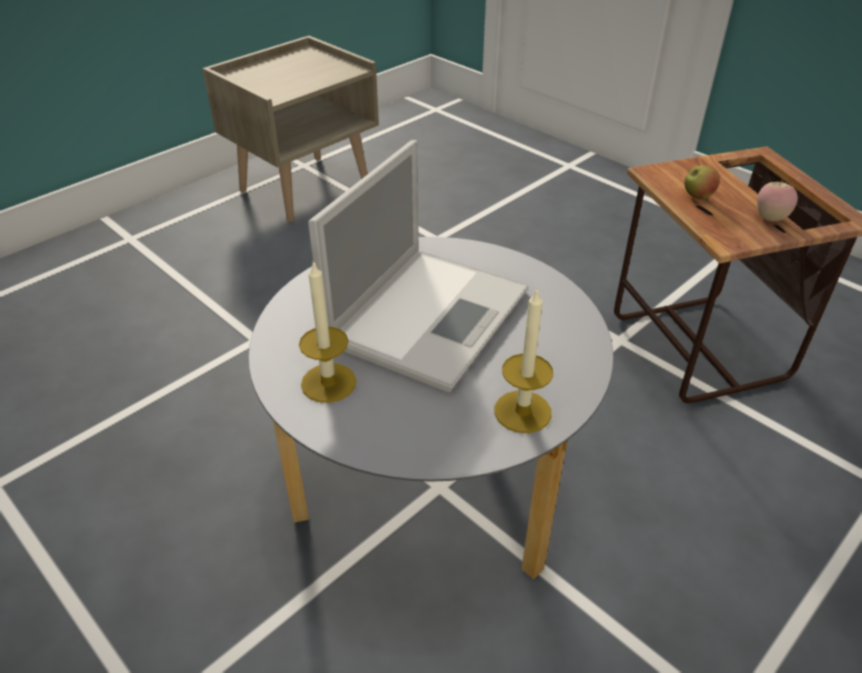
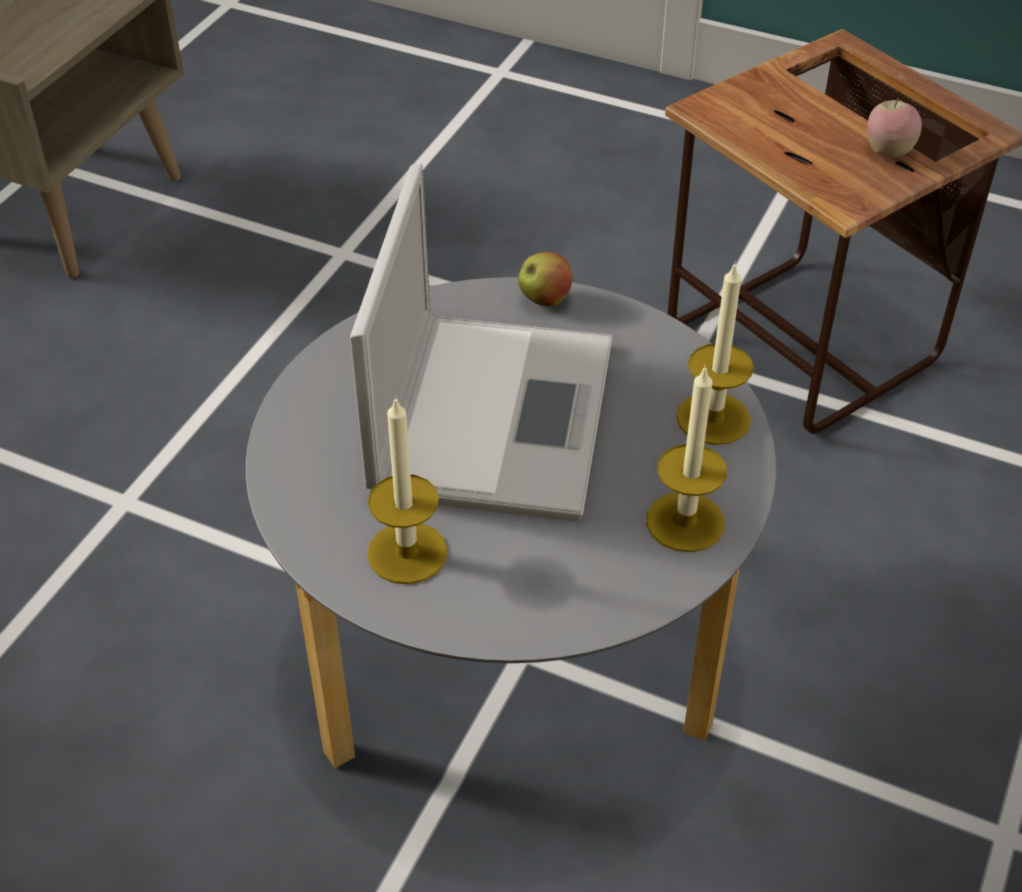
camera: 20 degrees left, 5 degrees up
apple [684,165,720,199] -> apple moved to [518,252,573,306]
none -> candle [676,261,754,445]

